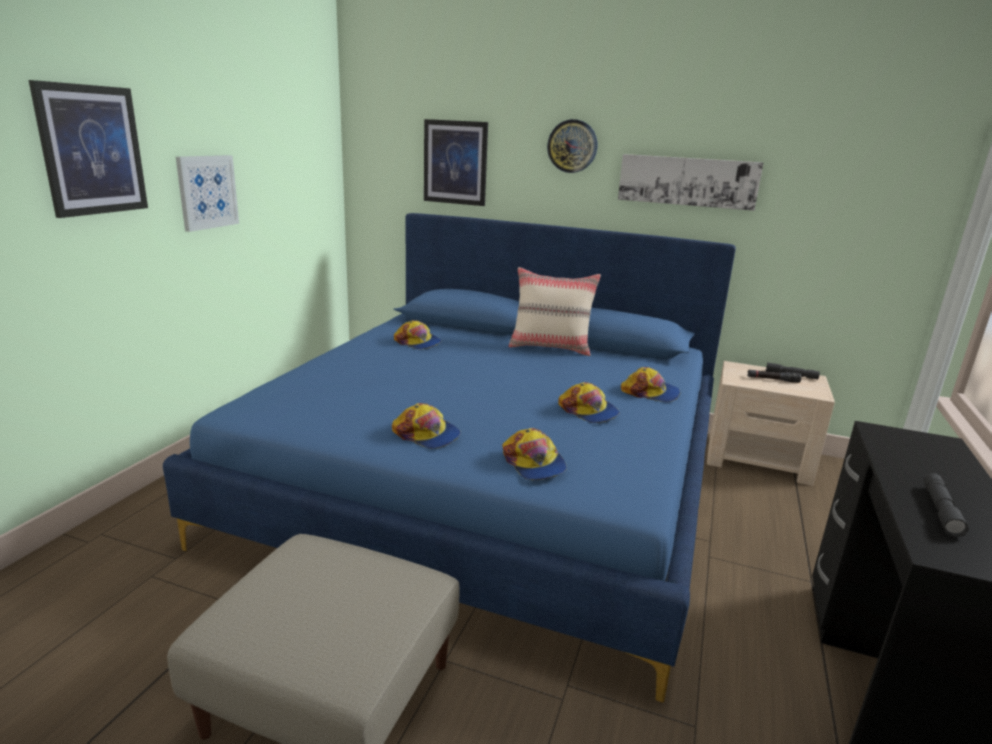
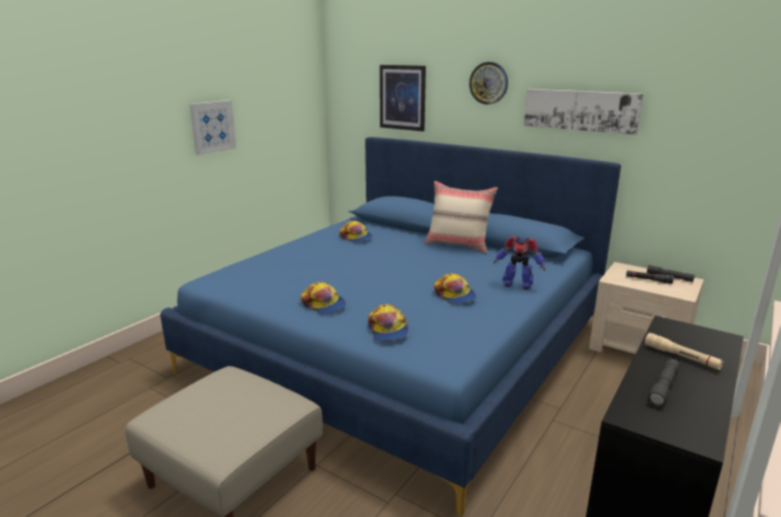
camera: 15 degrees right, 0 degrees up
picture [29,80,148,218] -> none
cap [621,367,680,402] -> toy robot [493,236,545,289]
none -> beige flashlight [645,333,723,370]

